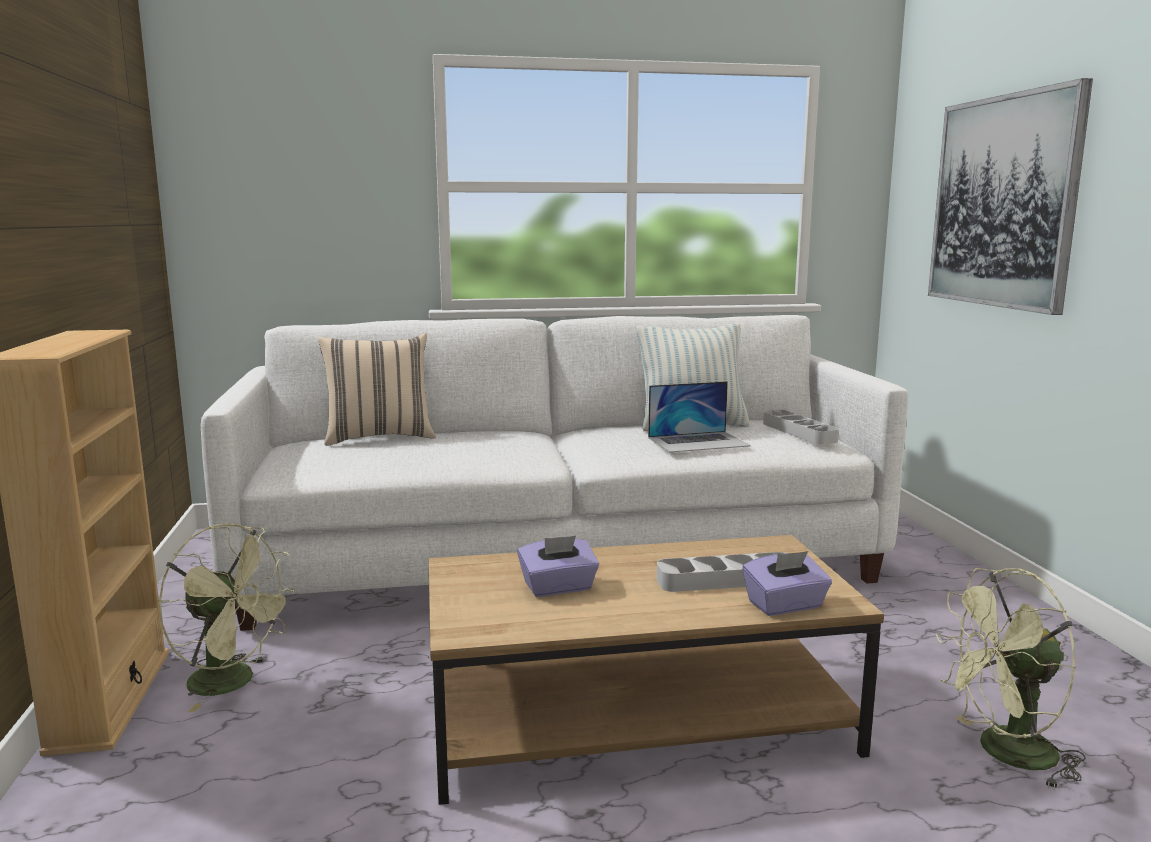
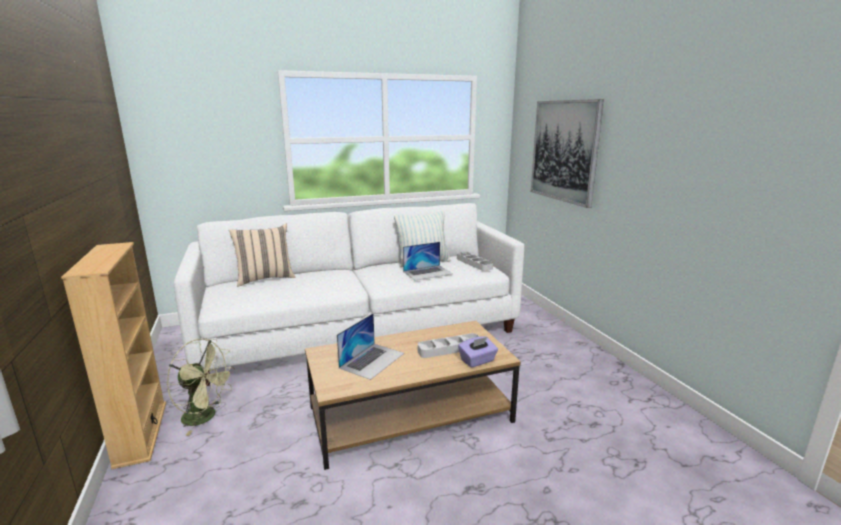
camera: 10 degrees left, 5 degrees up
purple tissue box [517,536,599,597] -> laptop [337,313,404,380]
green fan [936,568,1086,789] -> none

